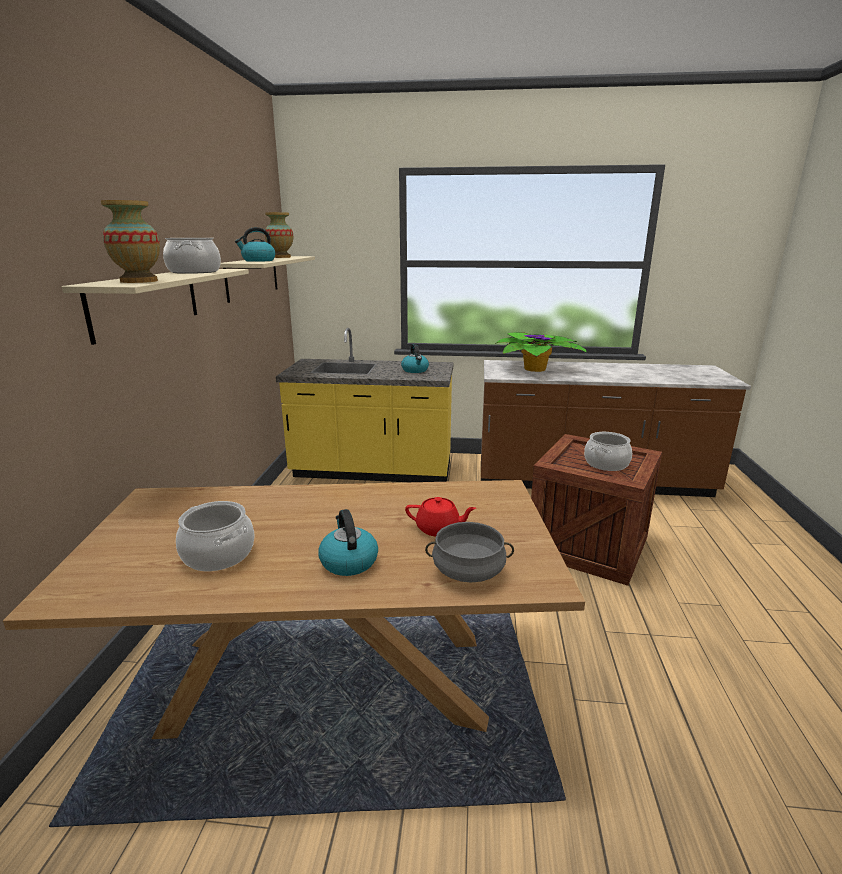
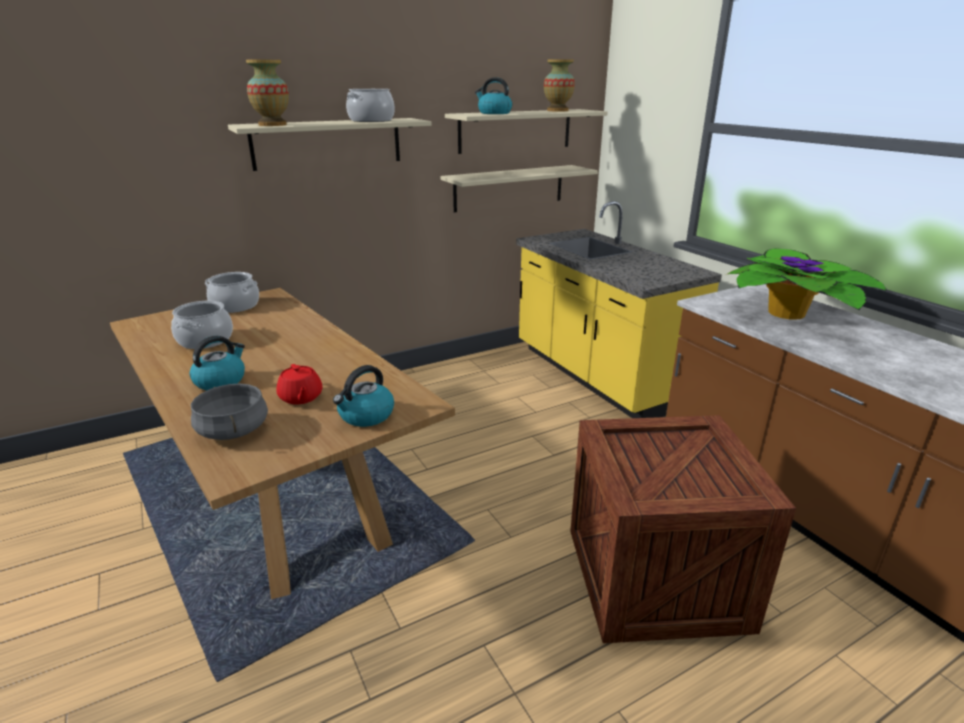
camera: 55 degrees right, 5 degrees up
kettle [401,344,429,373] -> kettle moved to [333,365,394,427]
cooking pot [584,432,632,471] -> cooking pot moved to [205,272,259,313]
none -> beige shelf [441,165,598,213]

